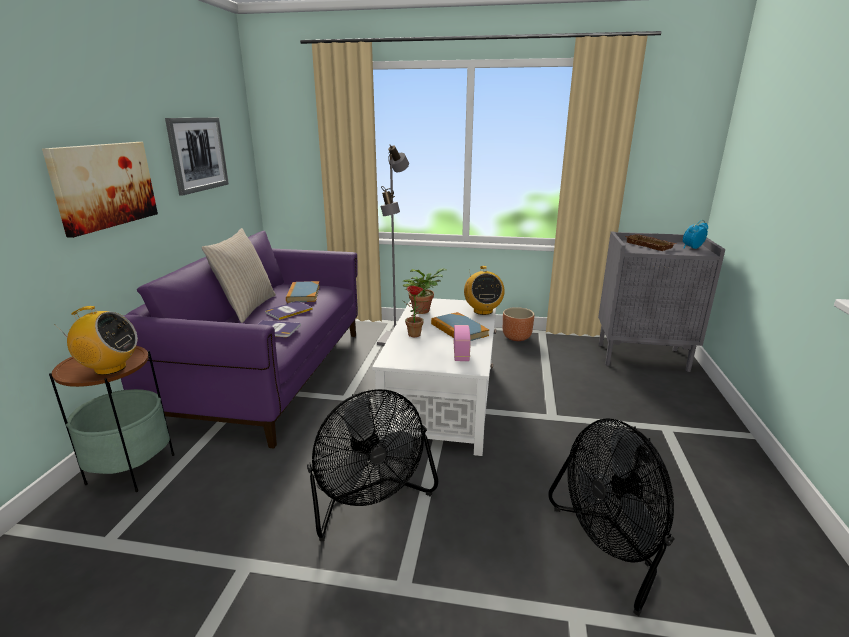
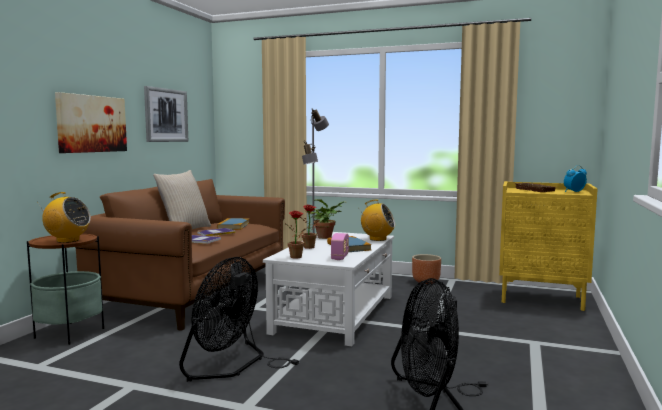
camera: 10 degrees right, 15 degrees down
purple sofa [121,231,358,448] -> brown sofa [75,179,285,331]
black fan [307,389,438,541] -> black fan turned 135 degrees clockwise [179,257,299,382]
radio [464,266,505,315] -> radio turned 75 degrees counterclockwise [358,199,395,241]
grey cabinet [598,232,725,372] -> yellow cabinet [499,181,598,311]
none -> potted plant [286,211,306,259]

